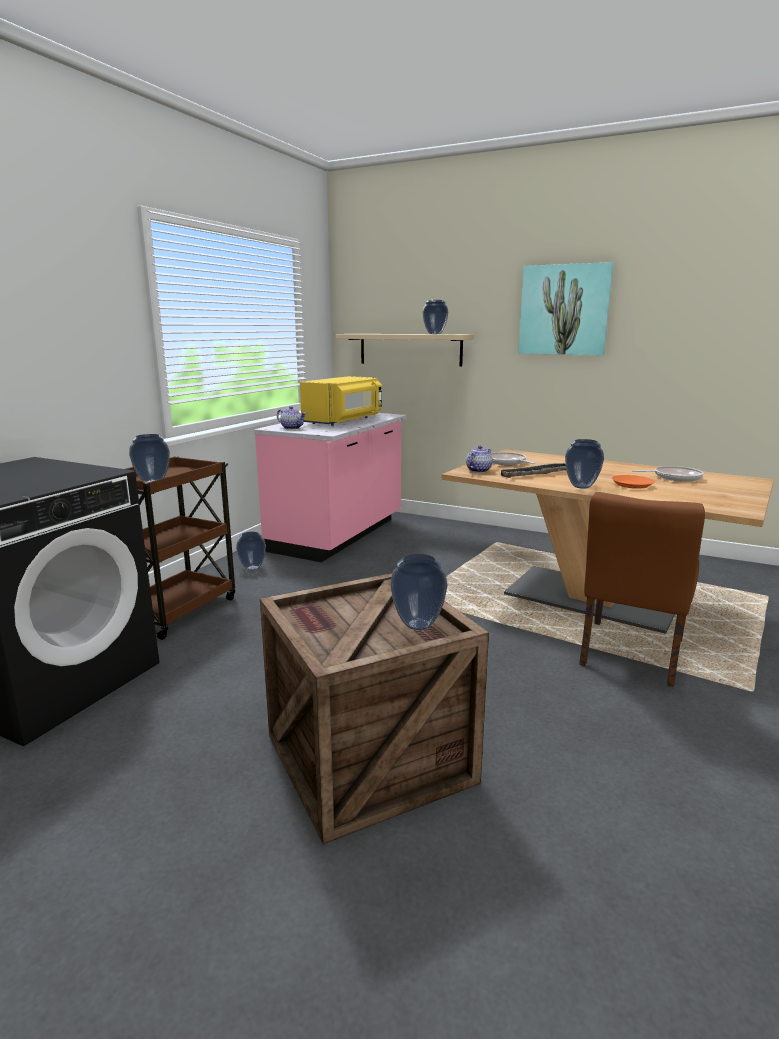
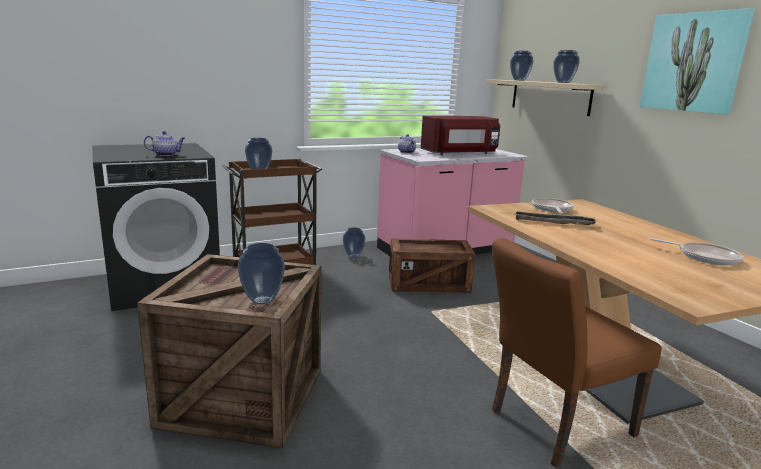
camera: 35 degrees right, 0 degrees up
yellow microwave [300,376,382,426] -> red microwave [421,116,500,155]
teapot [466,446,492,473] -> teapot moved to [144,131,185,156]
vase [565,439,604,489] -> vase moved to [510,51,533,81]
orange plate [612,475,655,489] -> none
none -> crate [389,239,475,293]

